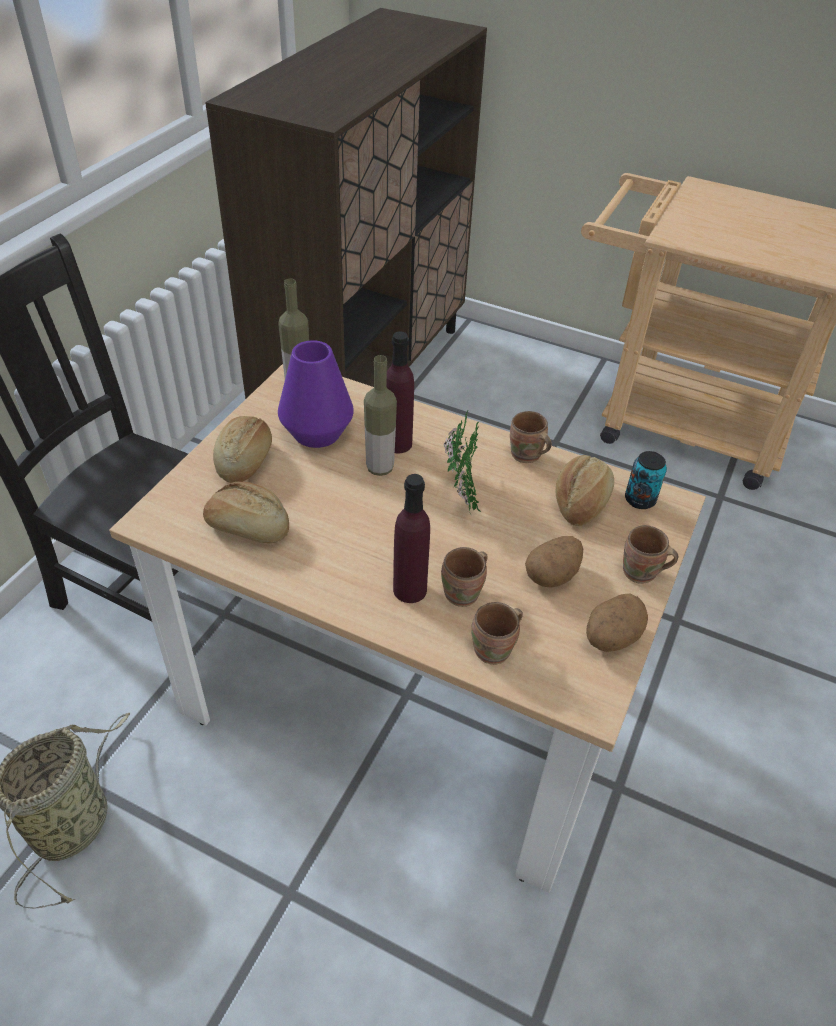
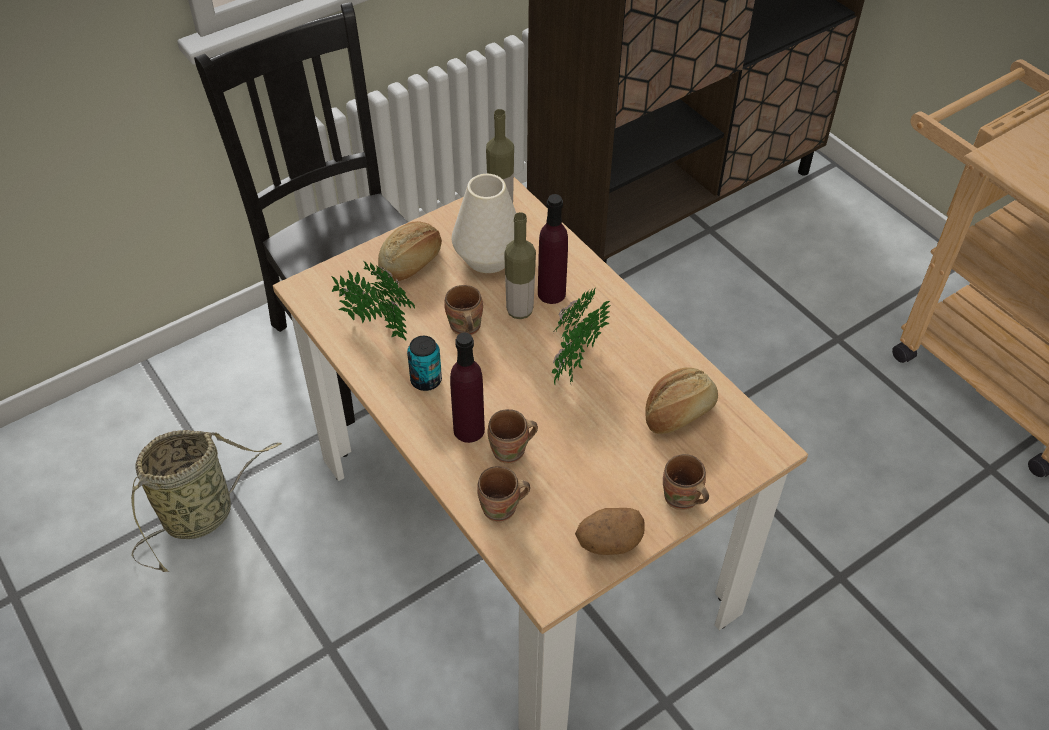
camera: 30 degrees right, 5 degrees up
bread [203,481,289,544] -> potted plant [331,260,415,340]
purple vase [278,340,354,448] -> white vase [452,174,516,273]
brown mug [510,411,552,463] -> brown mug moved to [444,285,483,335]
potato [525,536,583,588] -> none
can [625,451,667,509] -> can moved to [407,336,442,391]

